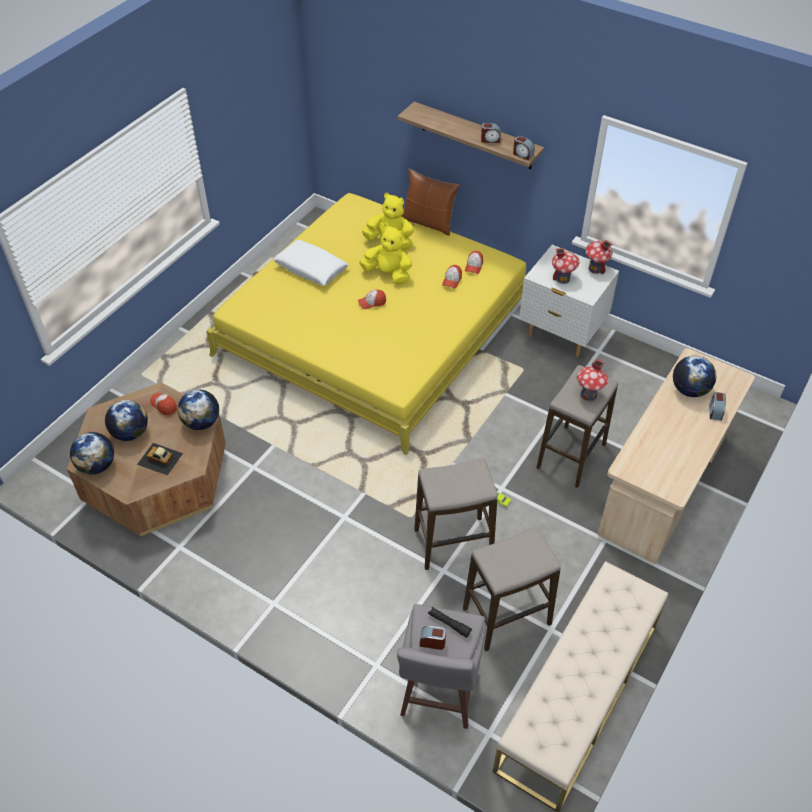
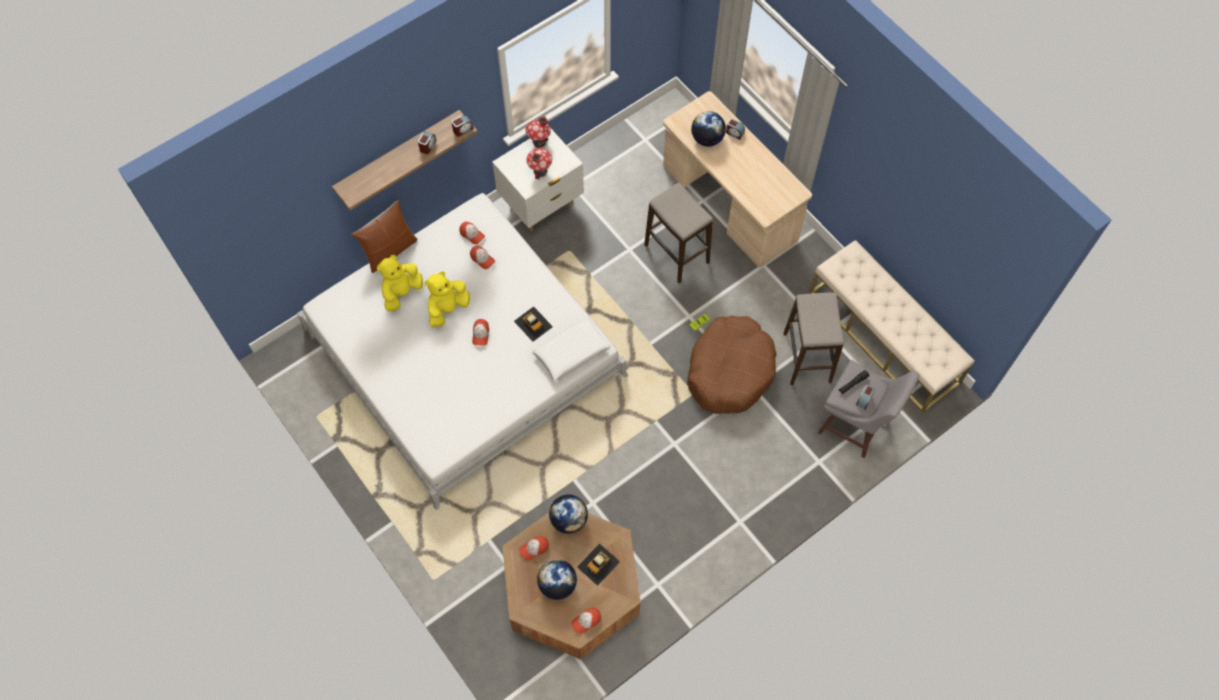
camera: 70 degrees left, 15 degrees up
globe [70,432,114,475] -> cap [571,608,601,634]
yellow bed [206,193,526,455] -> white bed [297,193,628,510]
white pillow [273,240,349,286] -> white pillow moved to [532,318,611,381]
stool [414,458,497,570] -> brown dog bed [687,315,777,414]
toy house [577,359,608,402] -> none
none -> toy car [514,307,553,342]

